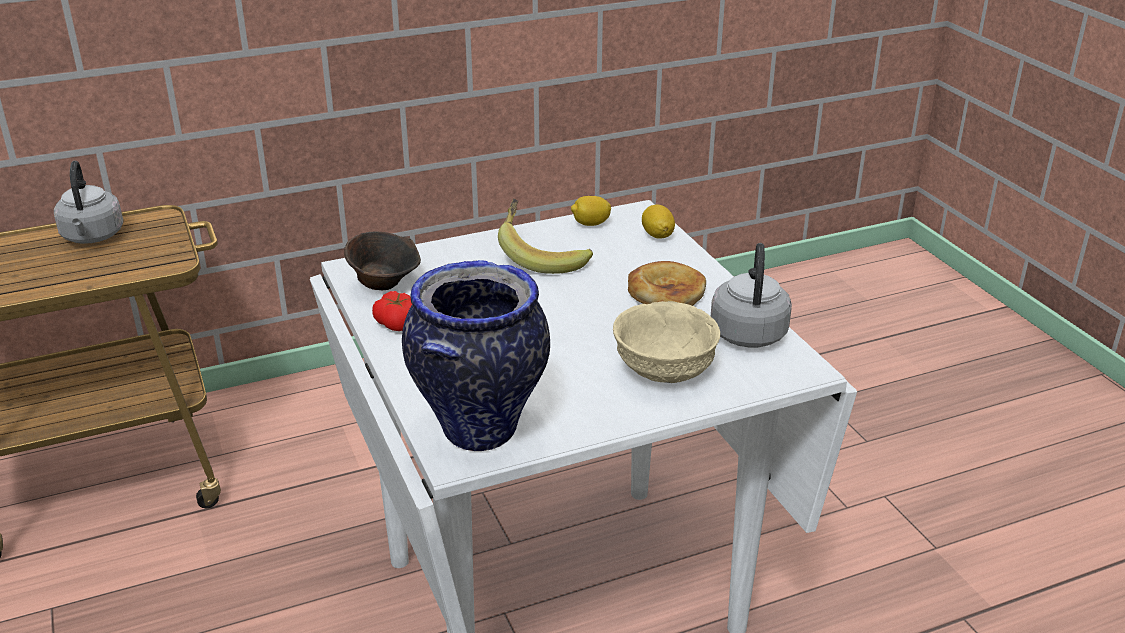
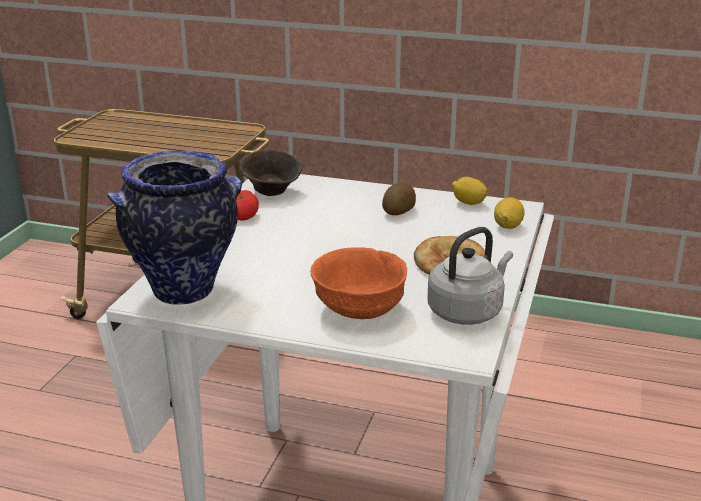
camera: 40 degrees right, 5 degrees down
grey kettle [54,161,124,244] -> none
banana [498,199,593,274] -> potato [382,183,416,215]
beige bowl [613,301,720,383] -> orange bowl [310,247,407,319]

